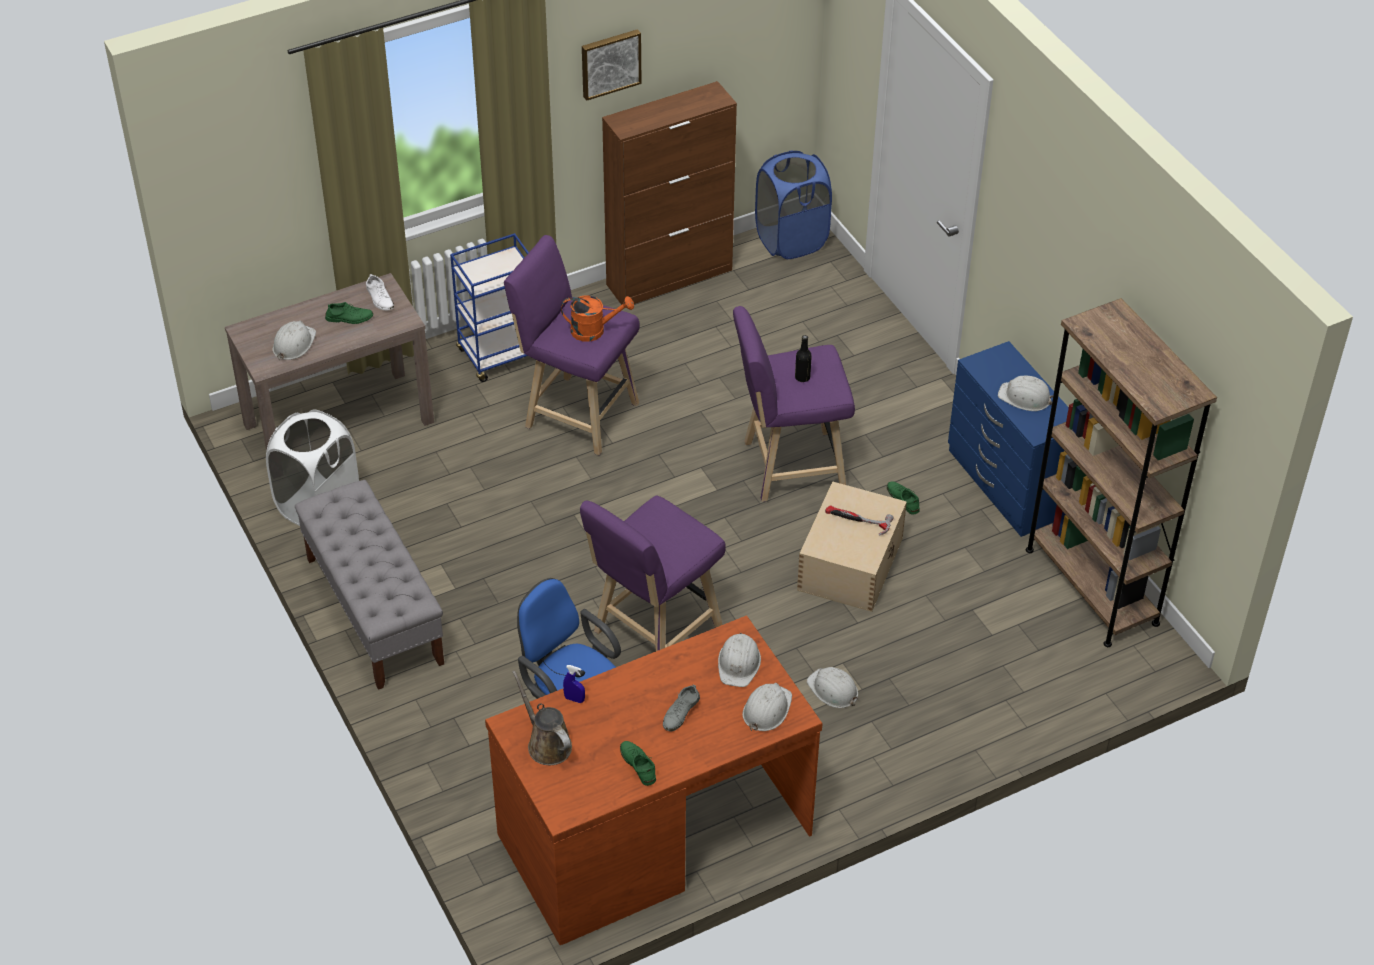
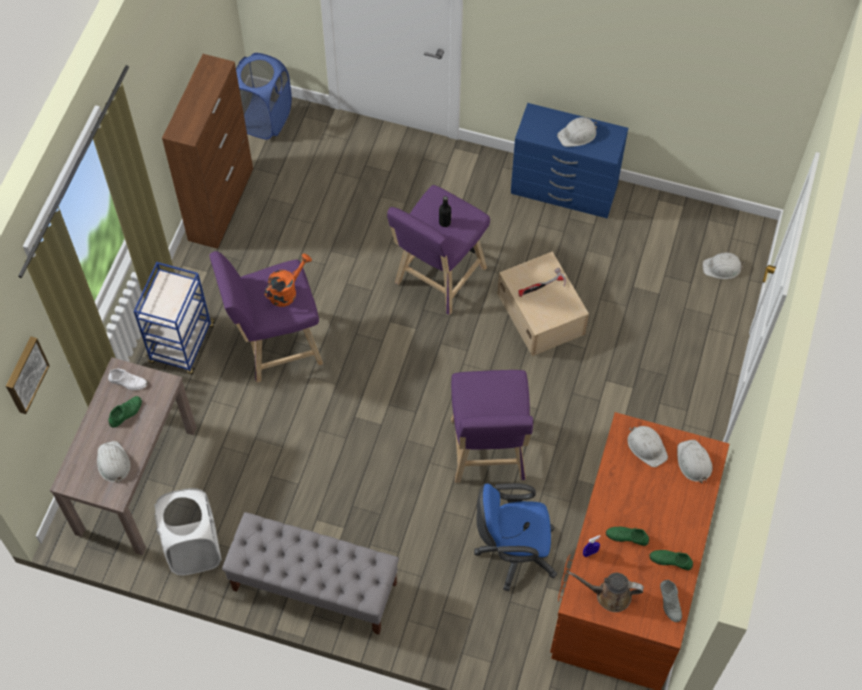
camera: 45 degrees left, 15 degrees up
picture [582,29,642,101] -> picture moved to [6,336,50,414]
grey shoe [663,685,700,731] -> grey shoe moved to [660,580,682,622]
white hard hat [806,667,859,708] -> white hard hat moved to [702,253,744,279]
green shoe [887,481,920,515] -> green shoe moved to [606,527,649,546]
brown bookcase [1026,298,1217,647] -> none

